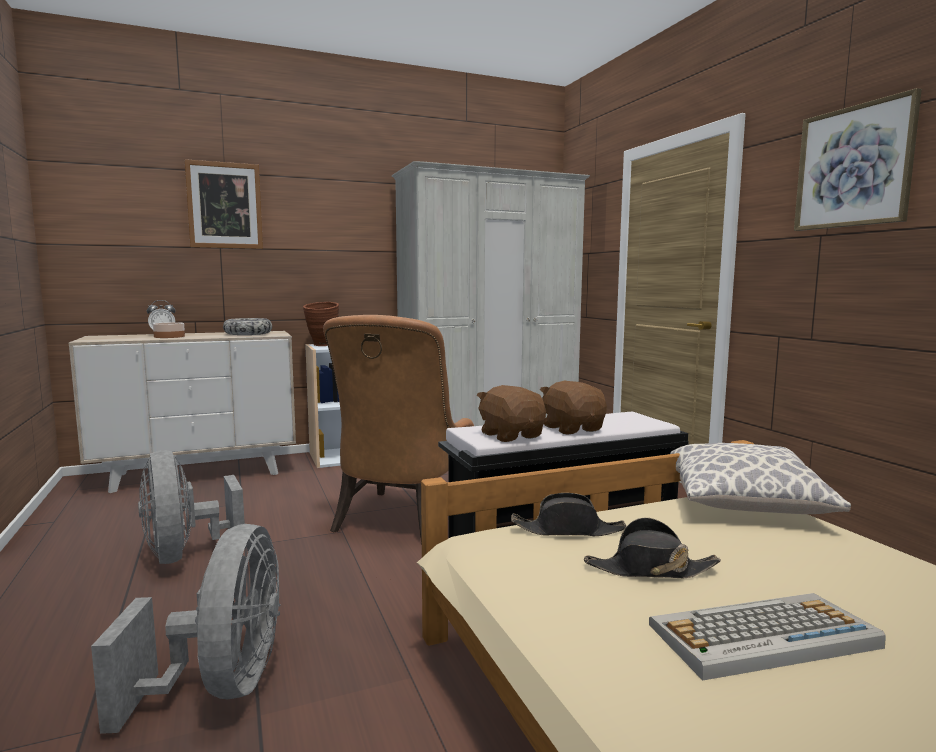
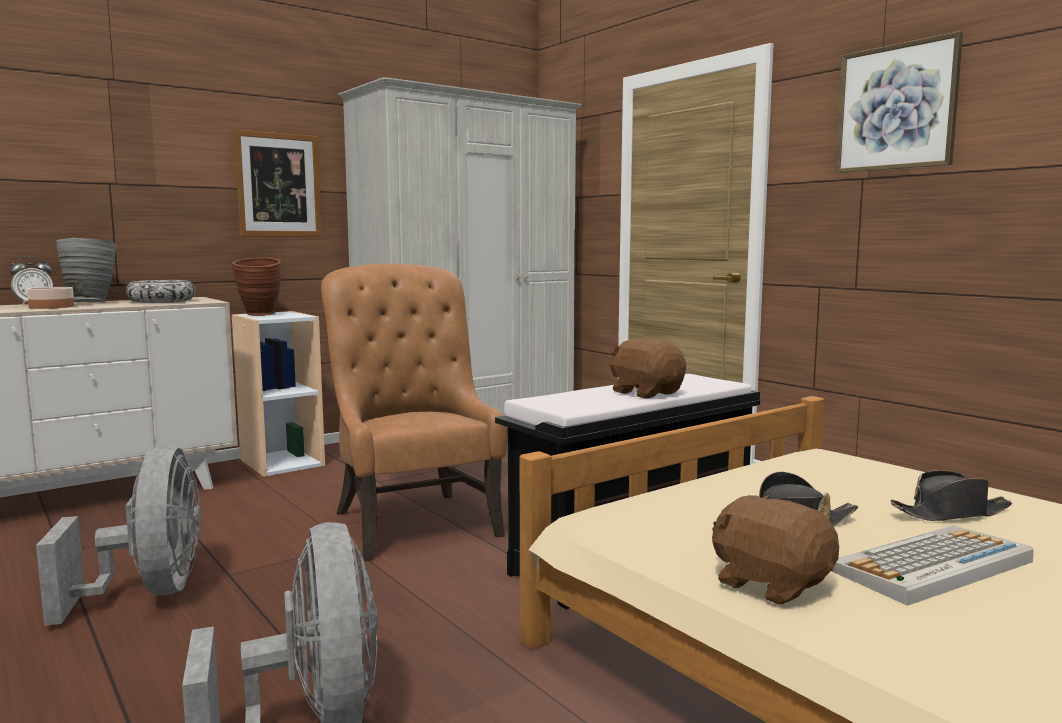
camera: 15 degrees left, 0 degrees up
grey fan [138,450,245,564] -> grey fan turned 150 degrees counterclockwise [36,446,201,626]
picture [185,159,263,249] -> picture moved to [234,129,322,237]
brown chair [323,315,474,545] -> brown chair turned 150 degrees clockwise [321,264,508,561]
brown plush toy [477,385,546,442] -> brown plush toy moved to [712,495,839,605]
black hat [511,493,626,536] -> black hat moved to [890,470,1012,521]
pillow [670,443,851,514] -> none
none -> grey vase [56,238,116,302]

